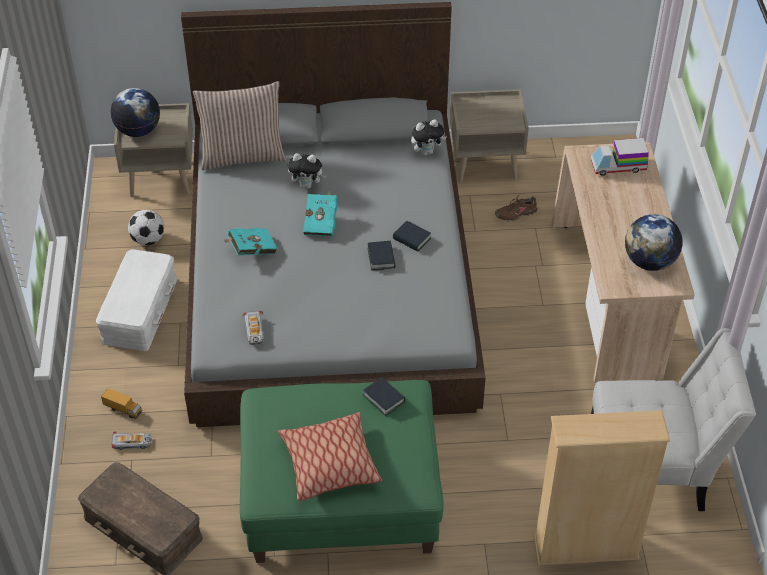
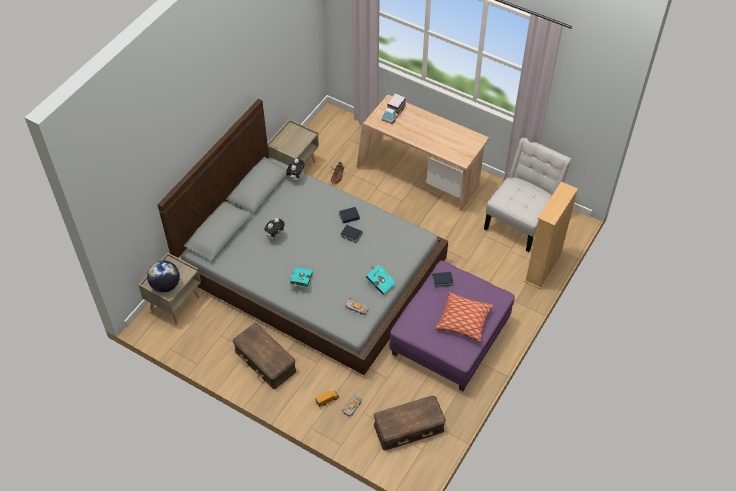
camera: 55 degrees left, 5 degrees up
white storage box [96,249,177,351] -> brown storage box [233,323,296,389]
football [128,210,164,246] -> none
pillow [193,81,286,170] -> none
green ottoman [240,380,444,563] -> purple ottoman [389,261,515,391]
turquoise book [303,191,338,236] -> turquoise book moved to [366,265,396,295]
globe [625,214,683,271] -> none

